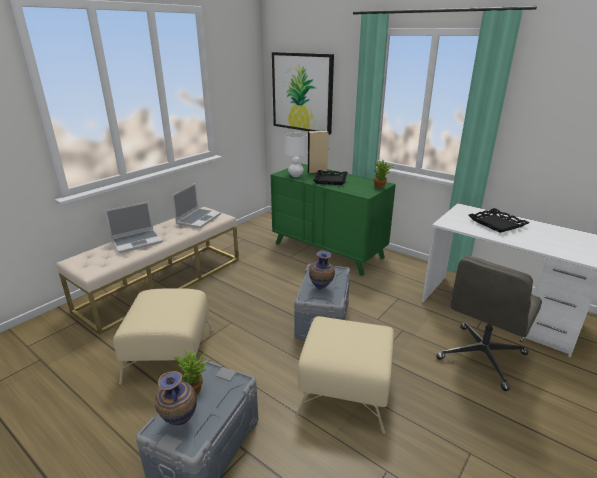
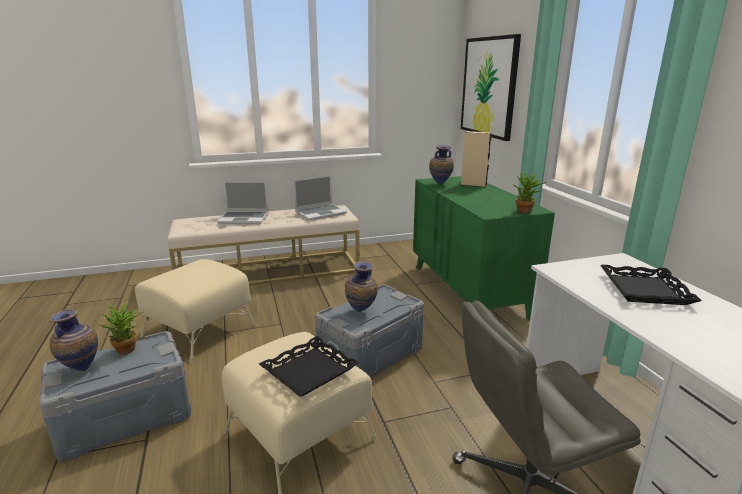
camera: 35 degrees right, 5 degrees down
white table lamp [283,133,308,177] -> vase [429,145,454,184]
black tray [313,170,348,185] -> black tray moved to [259,336,360,397]

